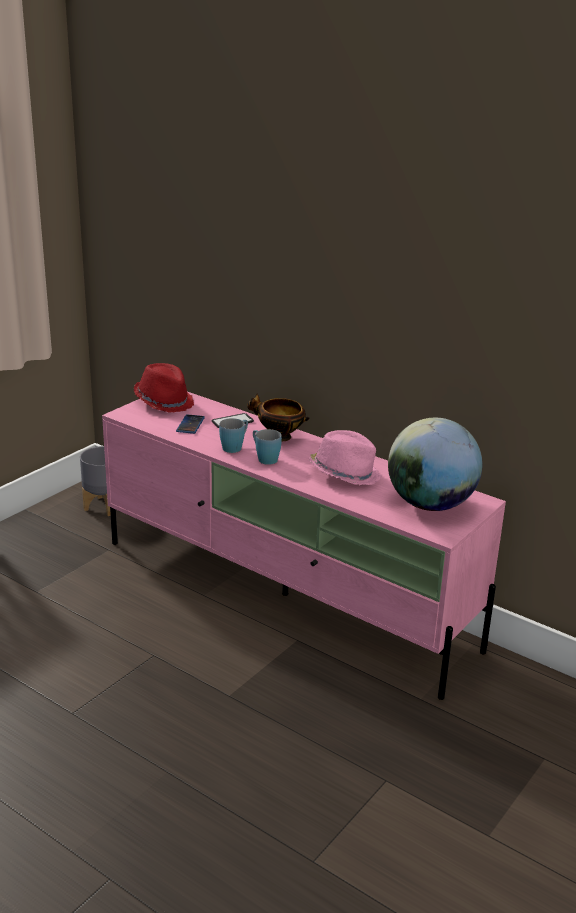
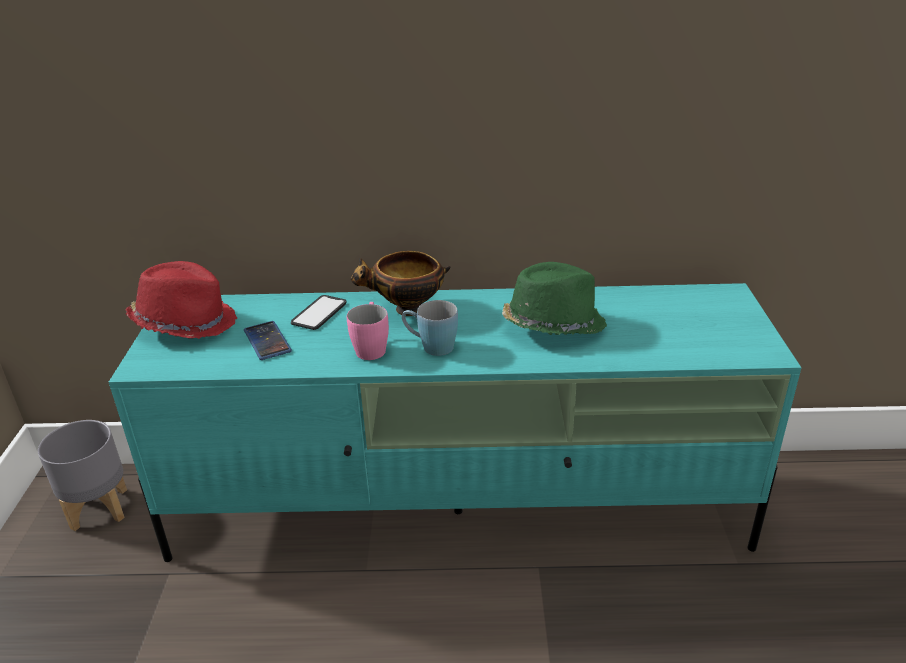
camera: 35 degrees left, 5 degrees up
pink tv stand [102,391,506,700] -> turquoise tv stand [109,283,801,562]
blue mug [219,418,248,453] -> pink mug [347,302,389,360]
pink hat [309,430,382,485] -> green hat [502,262,607,335]
globe [388,418,482,511] -> none

